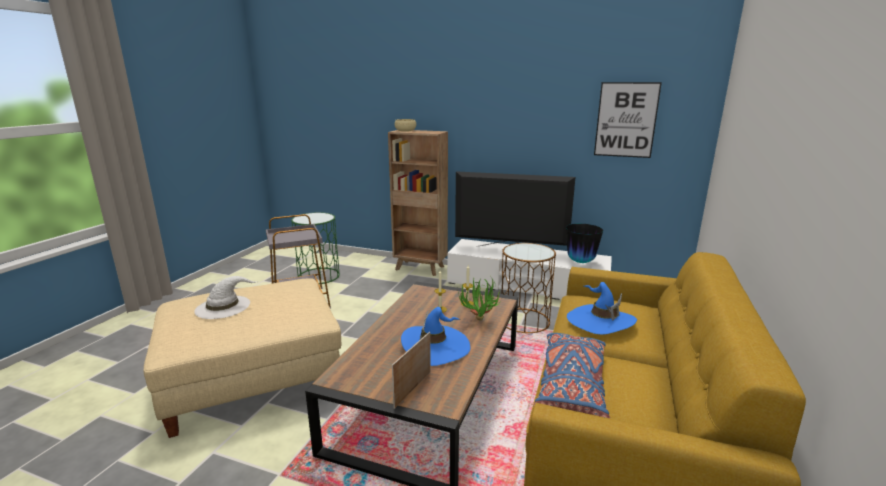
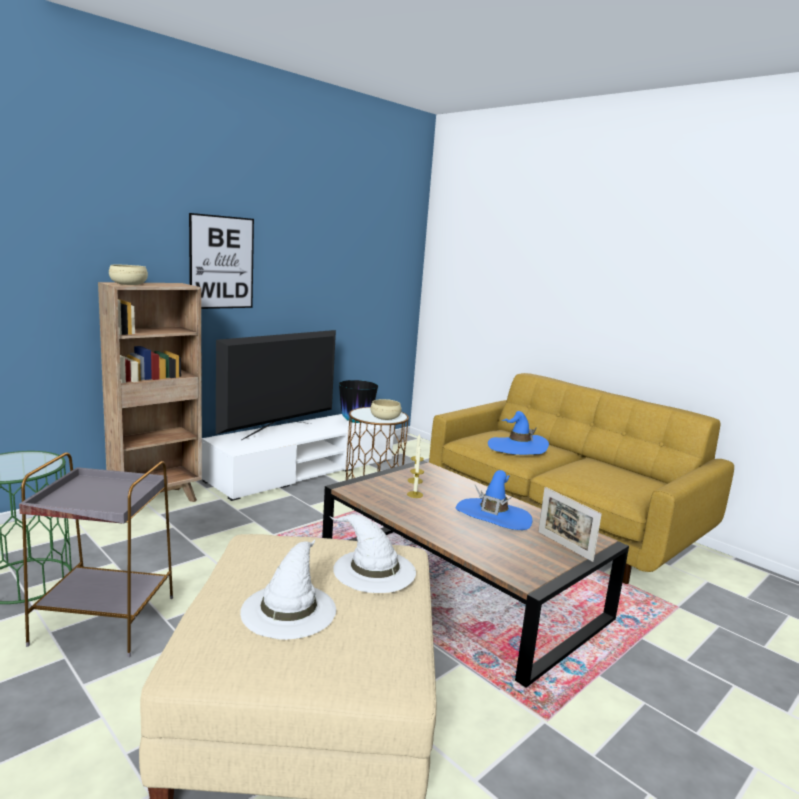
camera: 65 degrees left, 5 degrees down
potted plant [458,277,500,320] -> none
blue pillow [533,333,610,418] -> none
picture [594,82,662,158] -> picture moved to [189,213,254,309]
none -> white hat [330,514,416,593]
none -> beige bowl [371,399,401,420]

